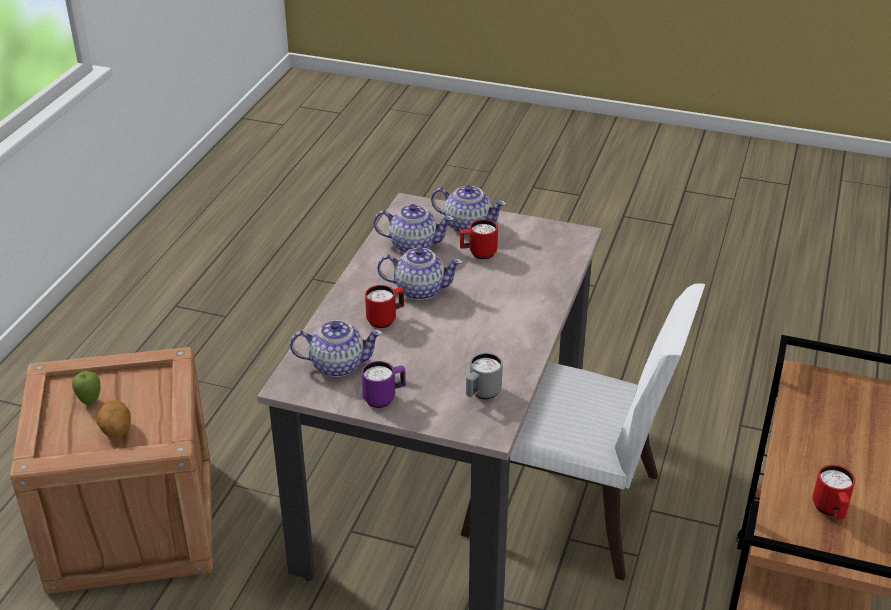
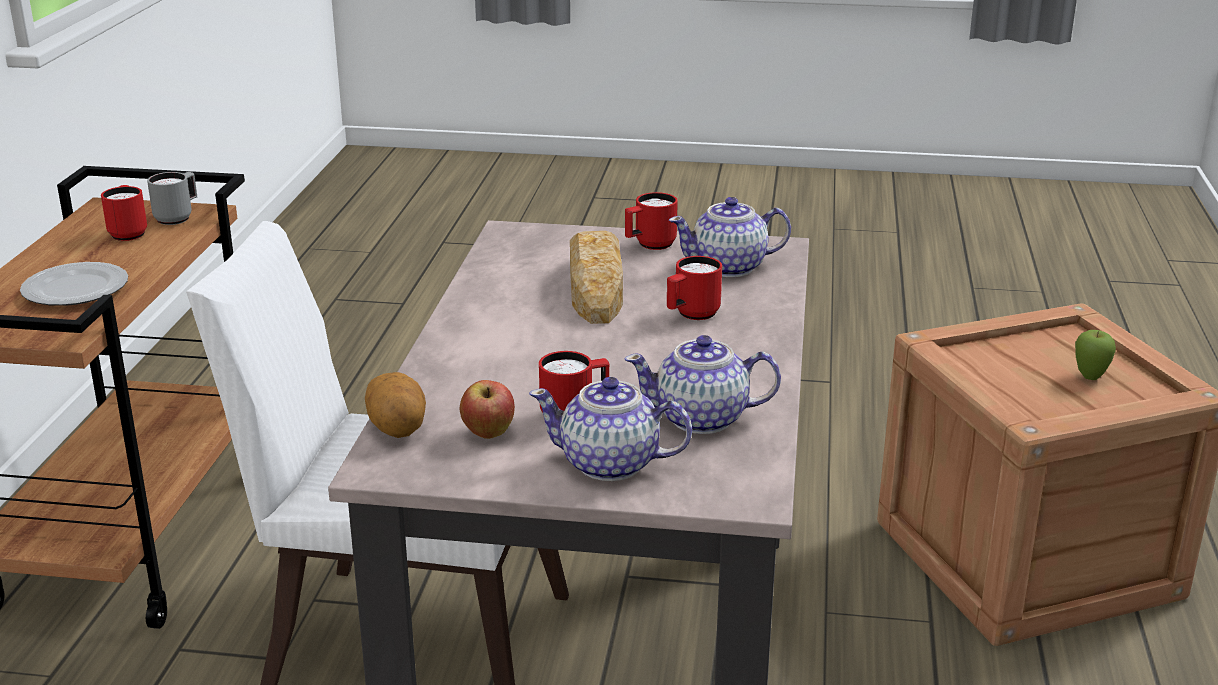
camera: 170 degrees right, 10 degrees down
potato [97,400,131,438] -> potato moved to [365,372,426,438]
purple mug [362,361,406,408] -> red mug [625,192,678,250]
teapot [377,248,463,300] -> none
grey mug [466,353,503,399] -> grey mug moved to [147,172,197,225]
none -> plate [20,262,128,306]
none -> apple [460,380,515,439]
none -> bread [570,231,623,324]

